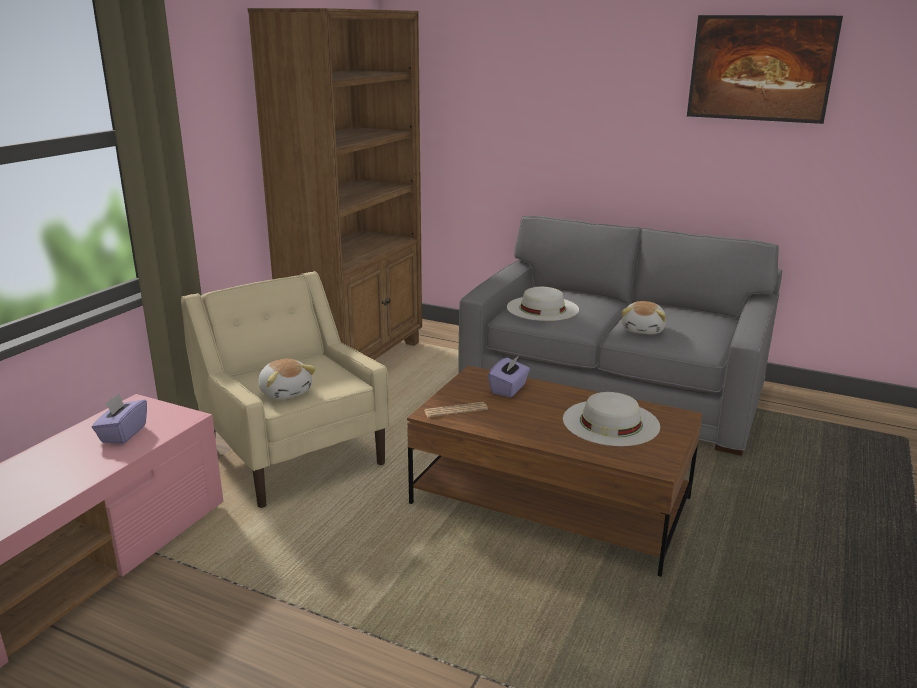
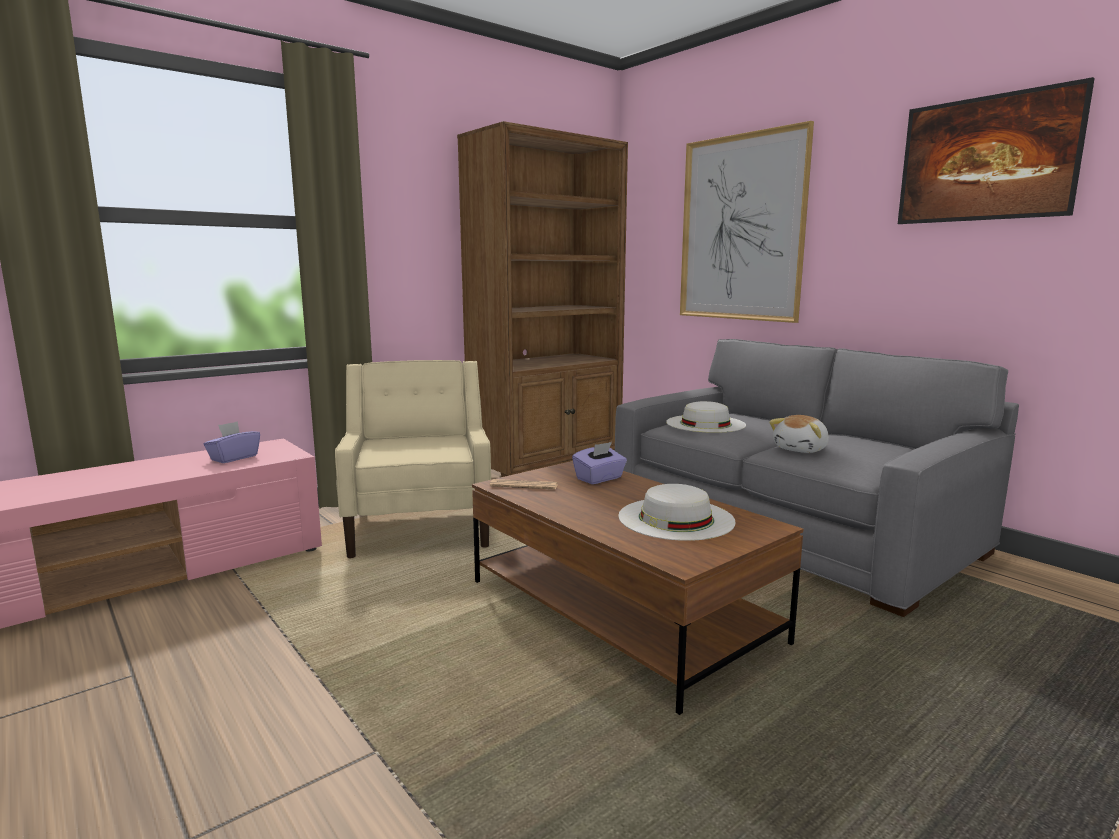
camera: 25 degrees right, 10 degrees down
plush toy [258,359,316,400] -> none
none -> picture [680,121,814,323]

